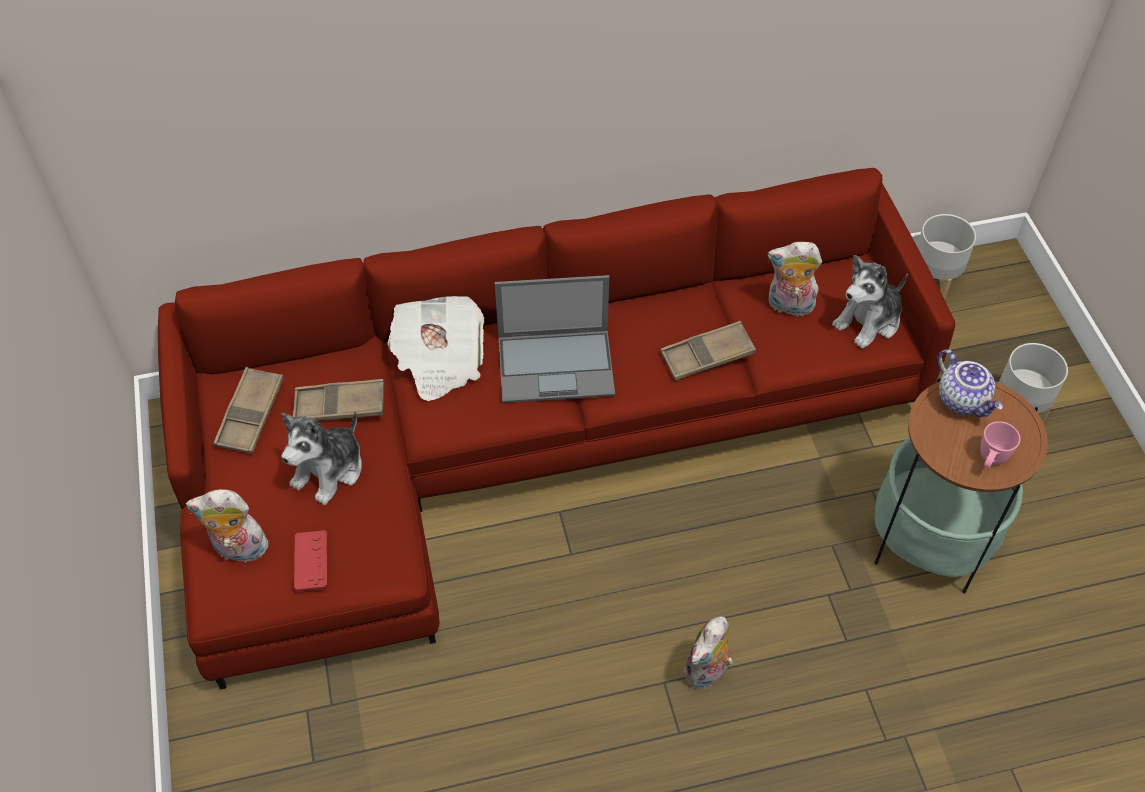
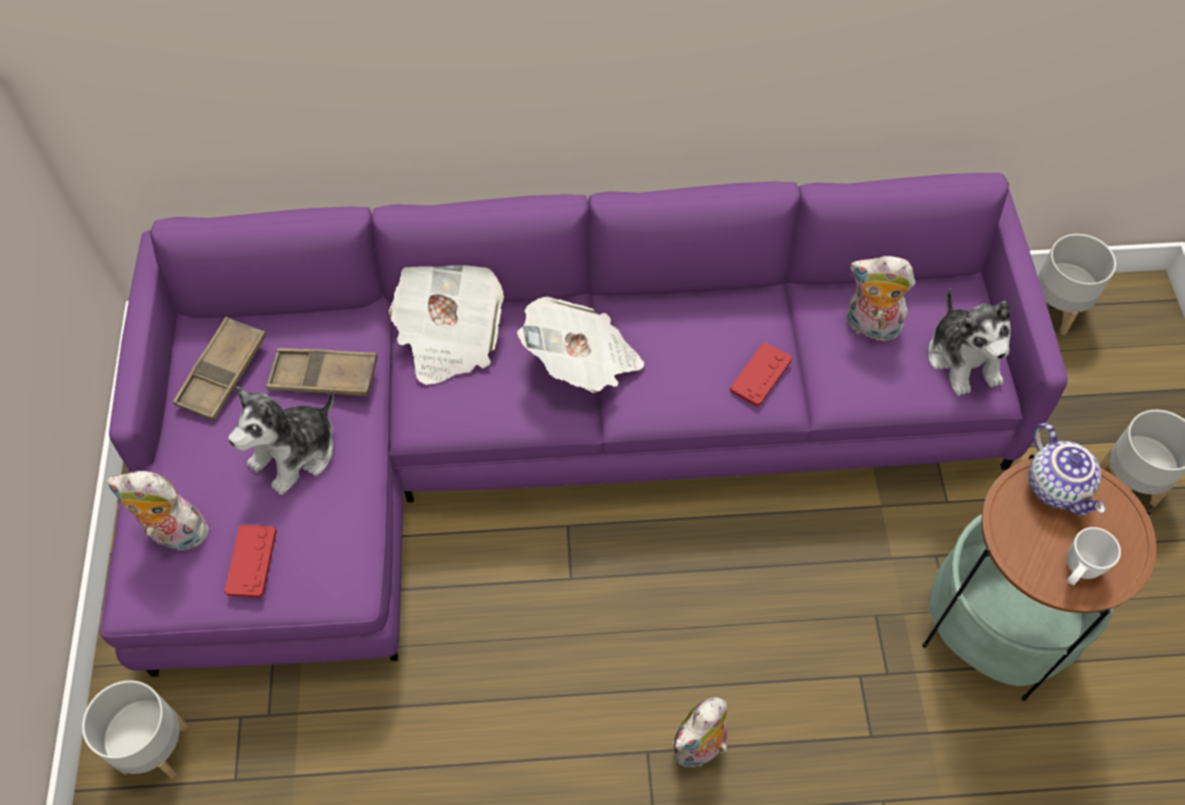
camera: 10 degrees right, 5 degrees up
red sofa [158,168,955,690] -> purple sofa [100,173,1068,677]
laptop [495,275,615,403] -> newspaper [517,297,644,393]
brown tray [660,321,756,381] -> red game controller [730,342,792,406]
plush toy [832,255,908,349] -> plush toy turned 75 degrees counterclockwise [928,288,1011,396]
pink mug [980,421,1020,469] -> white mug [1067,527,1121,585]
none -> grey planter [82,680,189,779]

